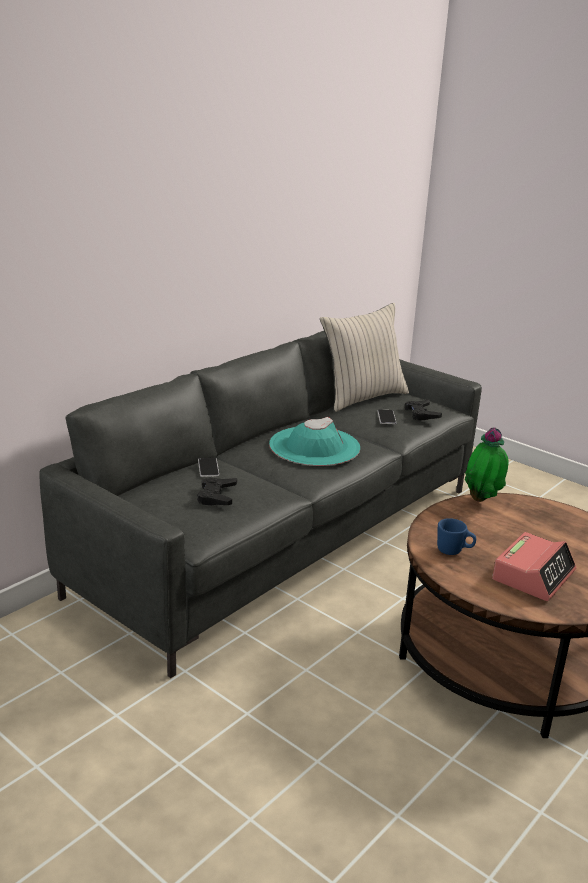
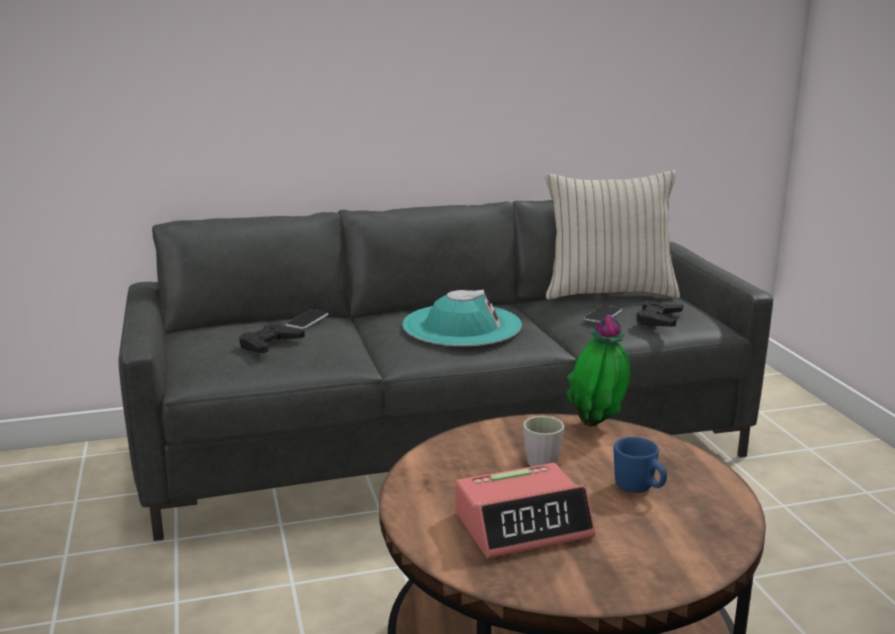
camera: 35 degrees right, 5 degrees down
blue mug [437,518,476,555] -> blue mug moved to [614,437,667,493]
none -> grey mug [523,416,564,467]

